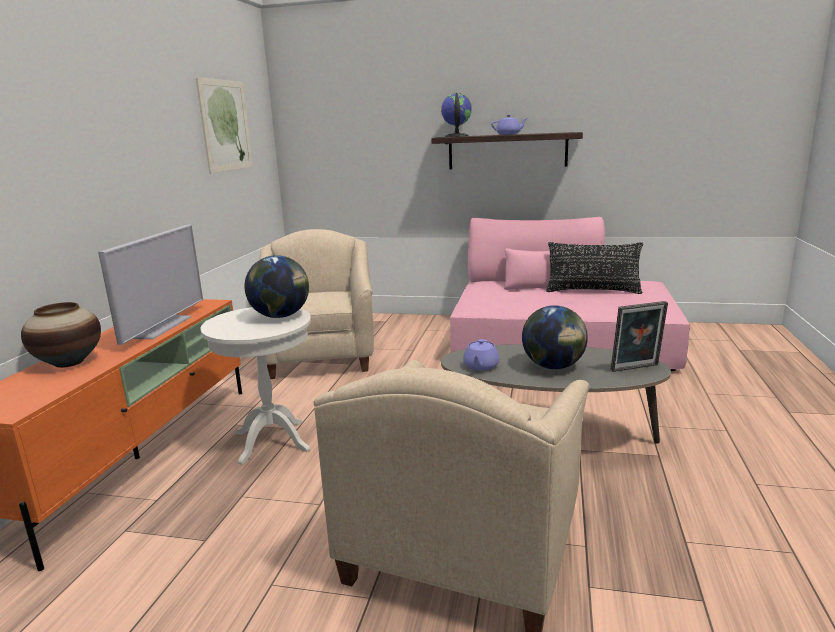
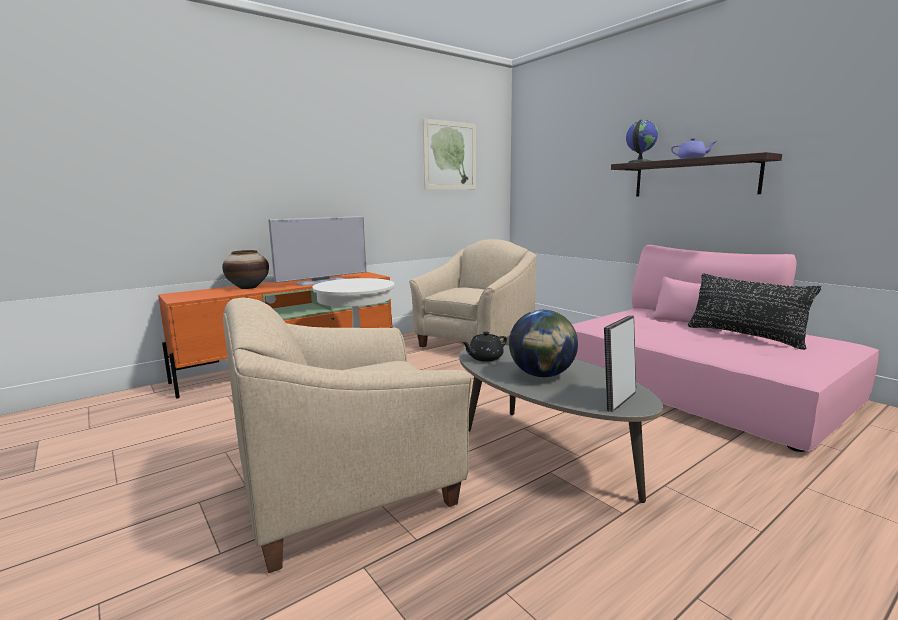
camera: 40 degrees right, 5 degrees down
globe [245,255,309,318] -> none
purple teapot [463,339,499,371] -> black teapot [461,331,507,362]
picture frame [611,301,668,372] -> picture frame turned 105 degrees clockwise [604,315,636,412]

